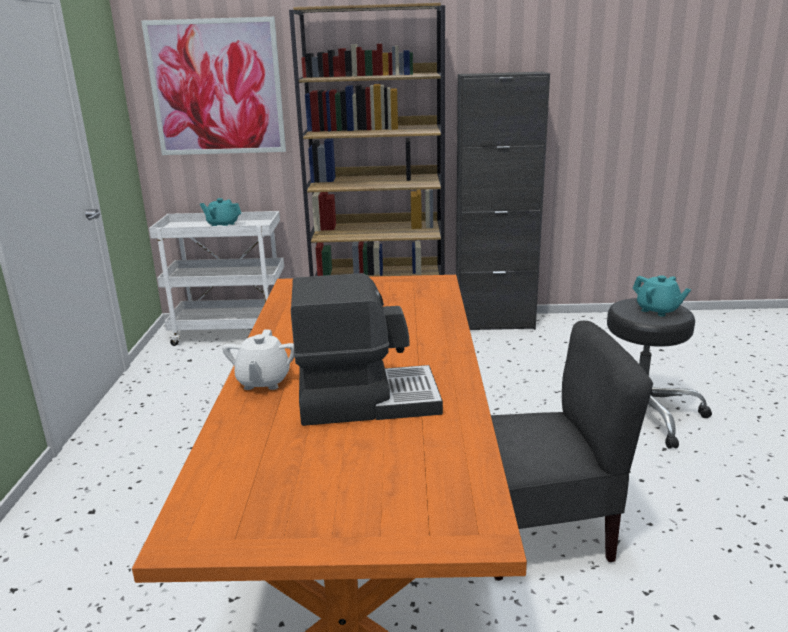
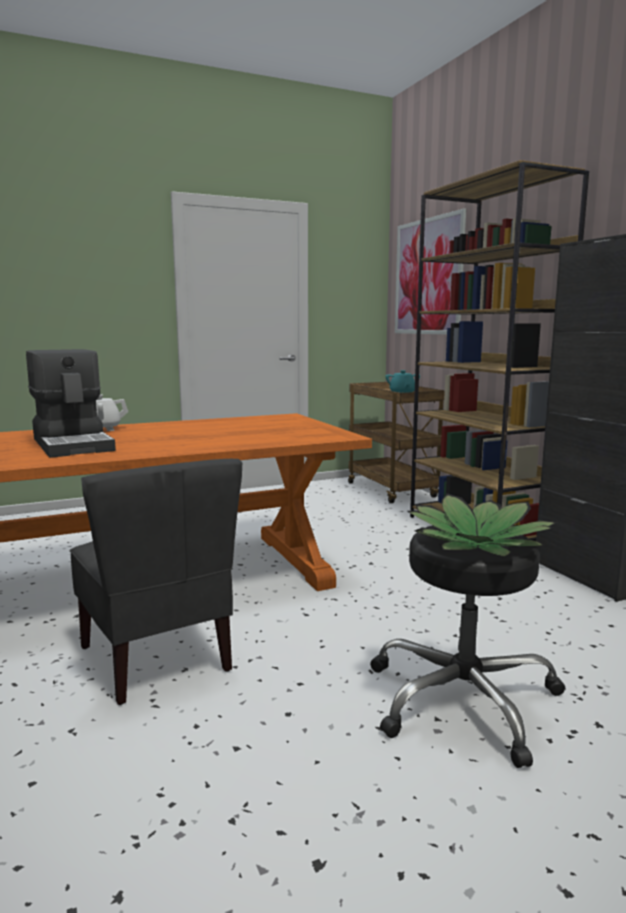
camera: 65 degrees right, 10 degrees down
white cart [149,211,284,346] -> brown cart [348,382,445,503]
turquoise teapot [633,275,691,317] -> potted plant [407,493,557,557]

